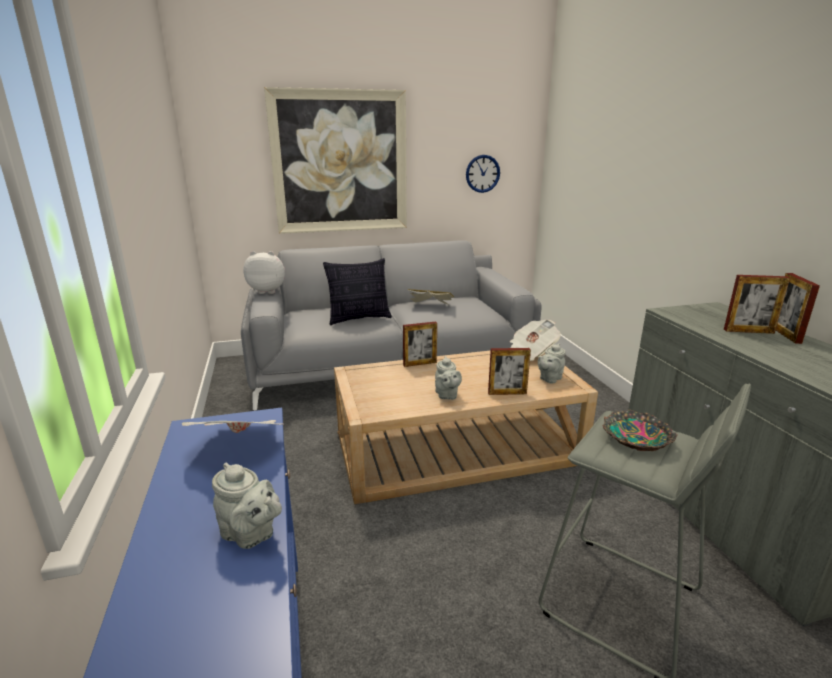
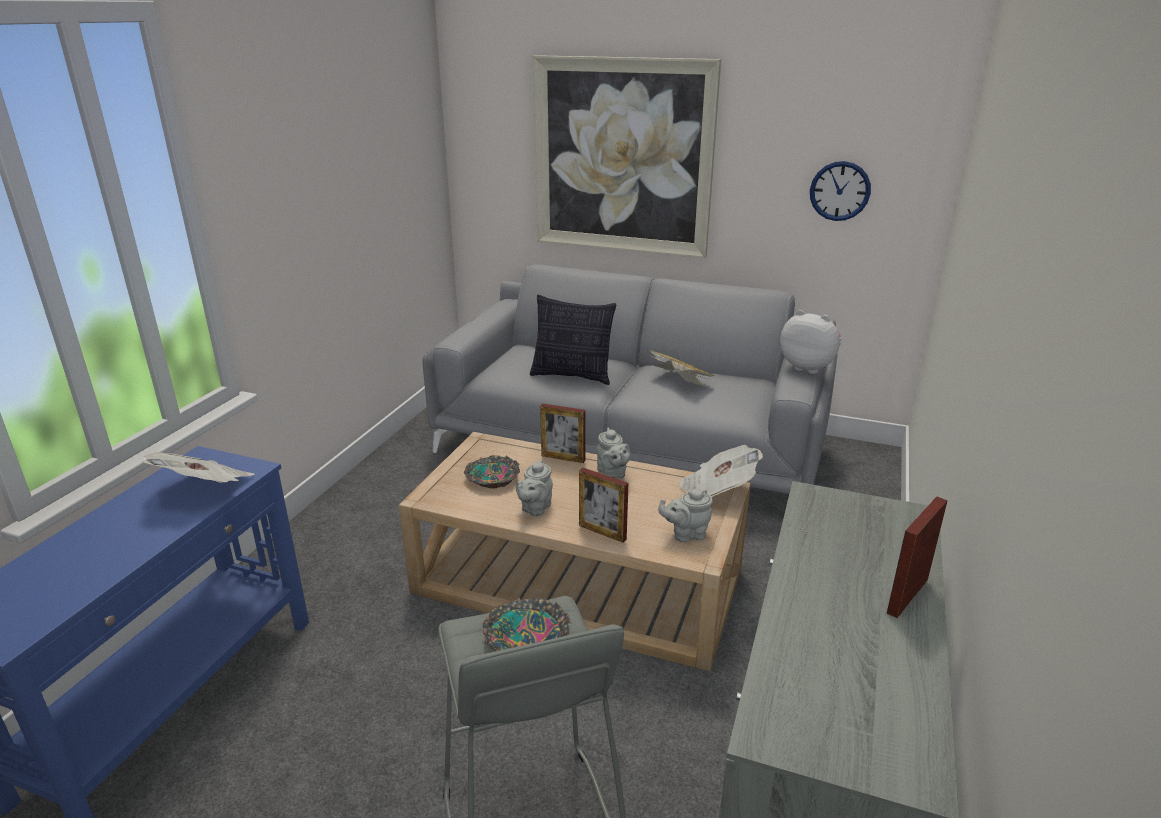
camera: 35 degrees right, 5 degrees up
grey teapot [212,462,282,549] -> grey teapot moved to [597,427,631,479]
plush toy [243,251,285,294] -> plush toy moved to [780,310,842,374]
picture frame [724,275,790,334] -> none
none -> bowl [464,455,520,488]

